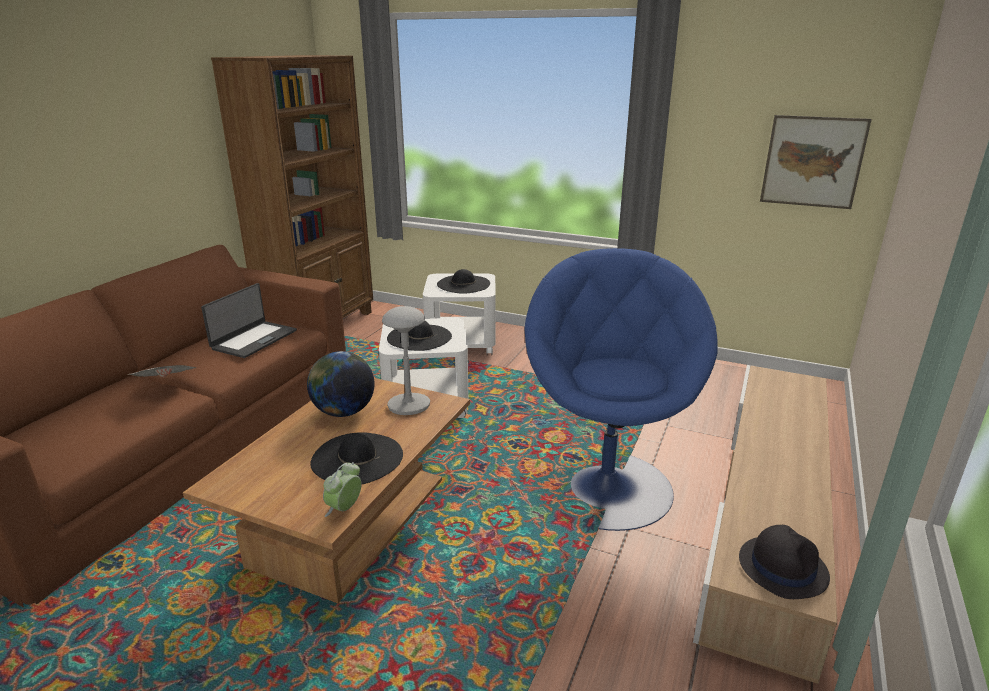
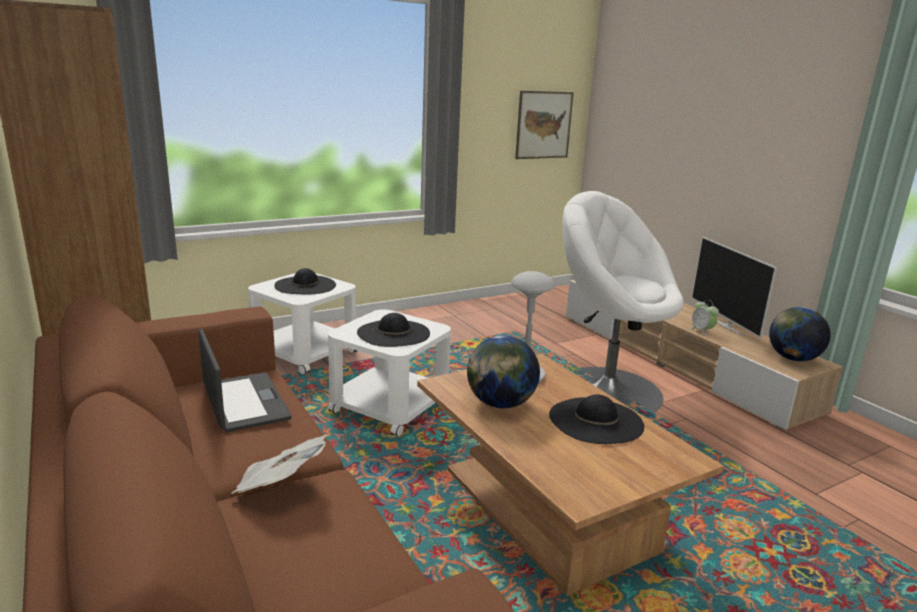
camera: 55 degrees left, 5 degrees down
alarm clock [323,462,361,517] -> alarm clock moved to [690,300,719,336]
blue armchair [525,248,718,531] -> white armchair [562,191,684,413]
black hat [739,525,830,599] -> globe [769,307,831,361]
none -> television [691,237,777,338]

